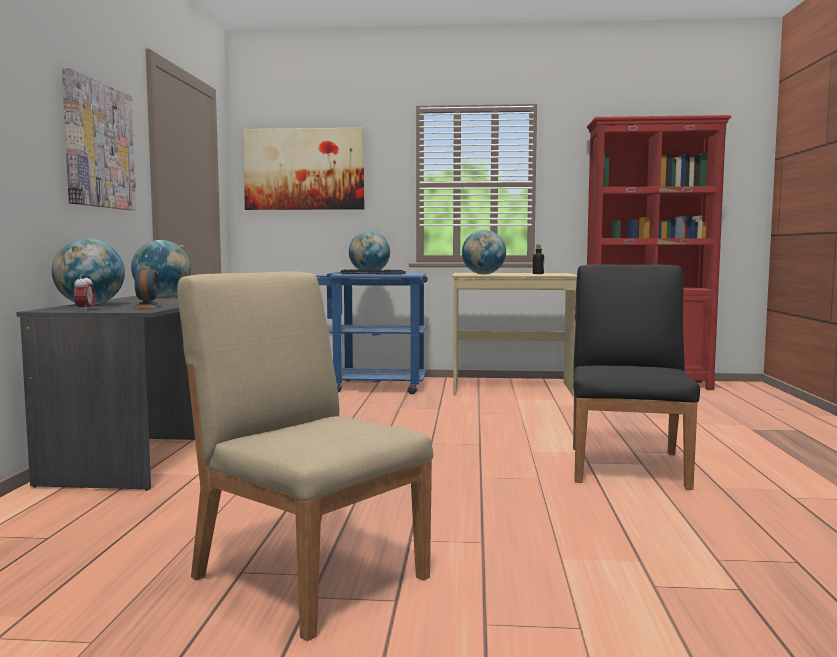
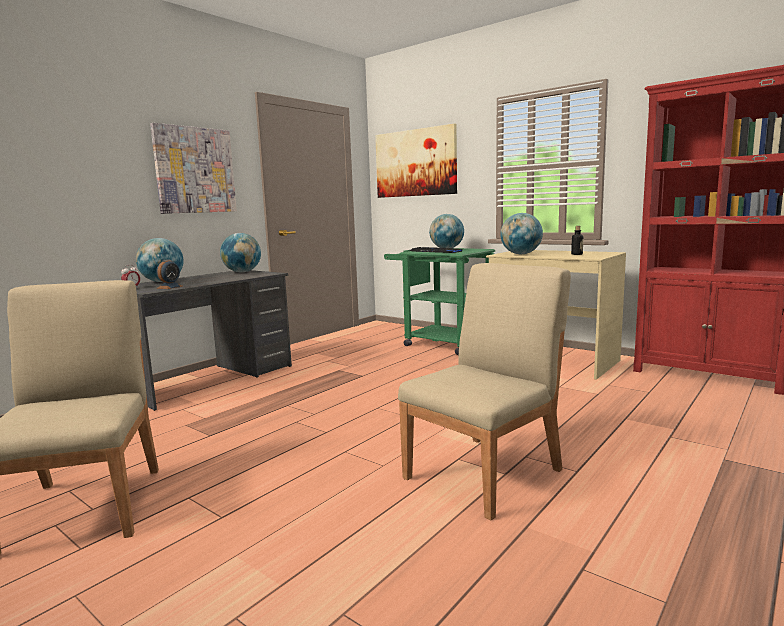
camera: 35 degrees right, 5 degrees up
blue cart [316,272,428,394] -> green cart [384,248,495,355]
black chair [573,264,700,490] -> beige chair [398,263,571,520]

